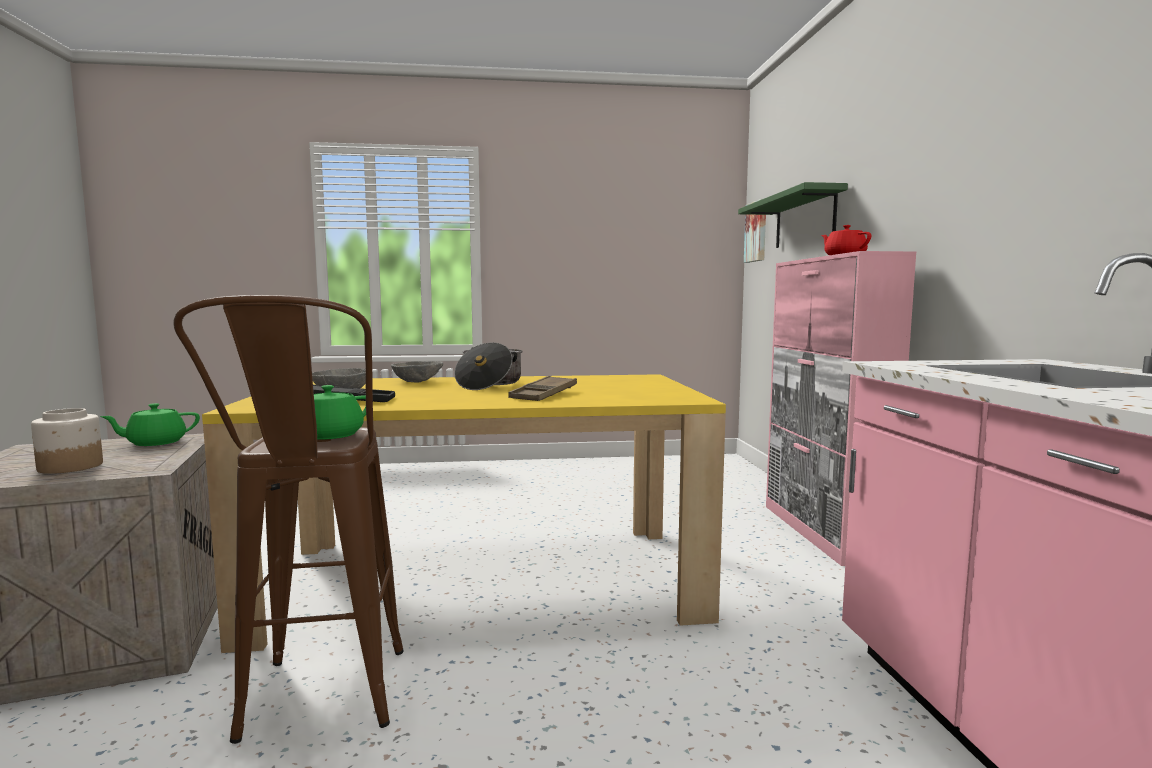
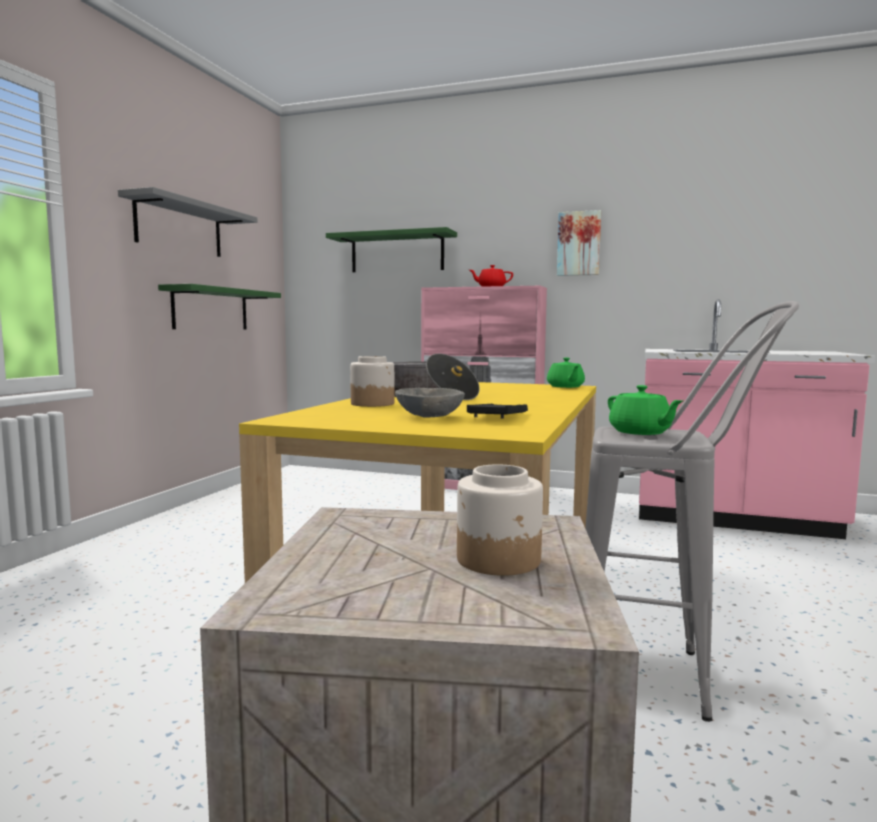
camera: 65 degrees left, 0 degrees up
green teapot [100,403,200,446] -> green teapot moved to [547,358,585,388]
brown stool [173,295,404,744] -> grey stool [585,301,799,722]
grey bowl [391,361,443,383] -> jar [350,356,394,407]
brown tray [508,376,577,401] -> none
picture [744,199,766,263] -> picture moved to [557,210,601,276]
none -> grey shelf [118,187,257,257]
none -> green shelf [158,284,281,330]

